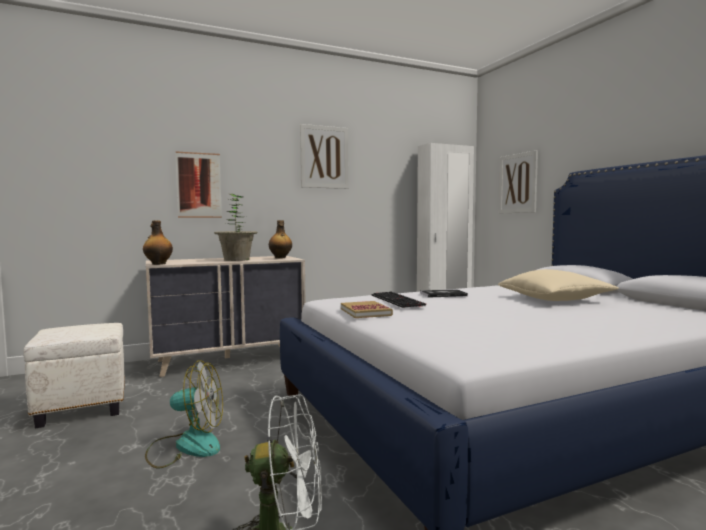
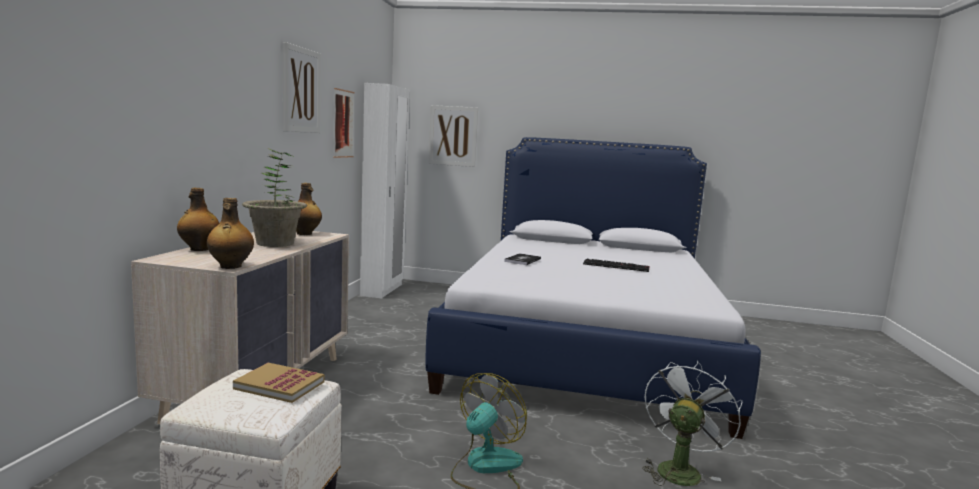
camera: 55 degrees left, 5 degrees up
picture [176,151,222,218] -> picture moved to [333,88,355,158]
book [341,301,393,318] -> book moved to [233,363,325,403]
keyboard [371,292,426,308] -> keyboard moved to [583,259,649,272]
beige pillow [498,269,619,301] -> none
none -> bottle [177,188,219,251]

